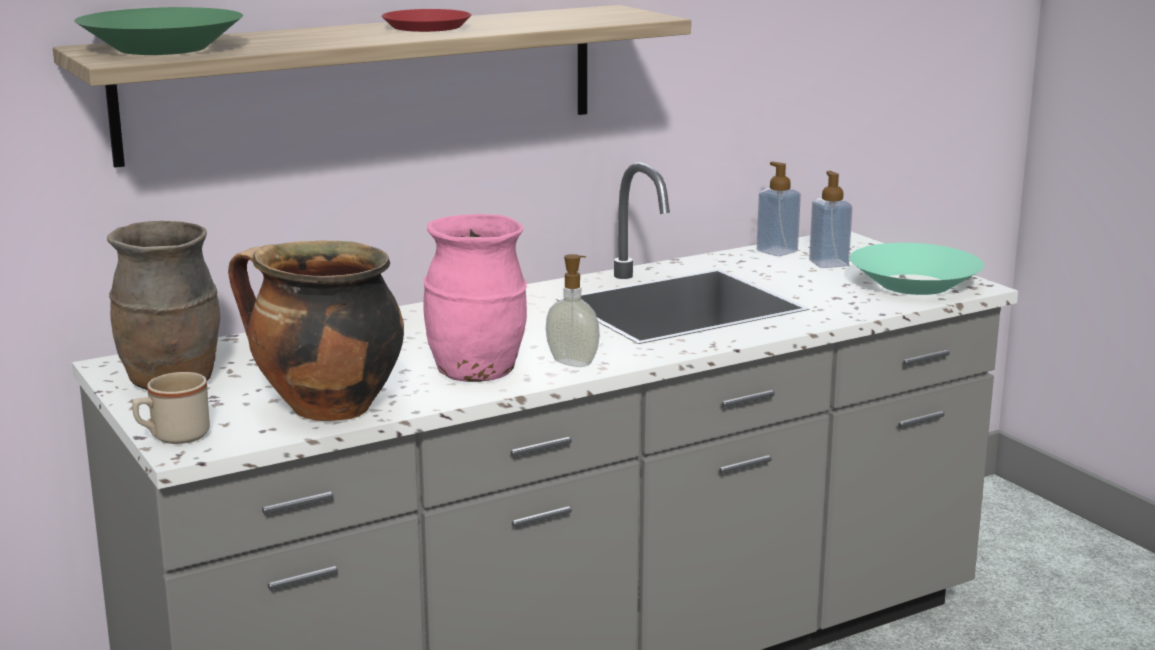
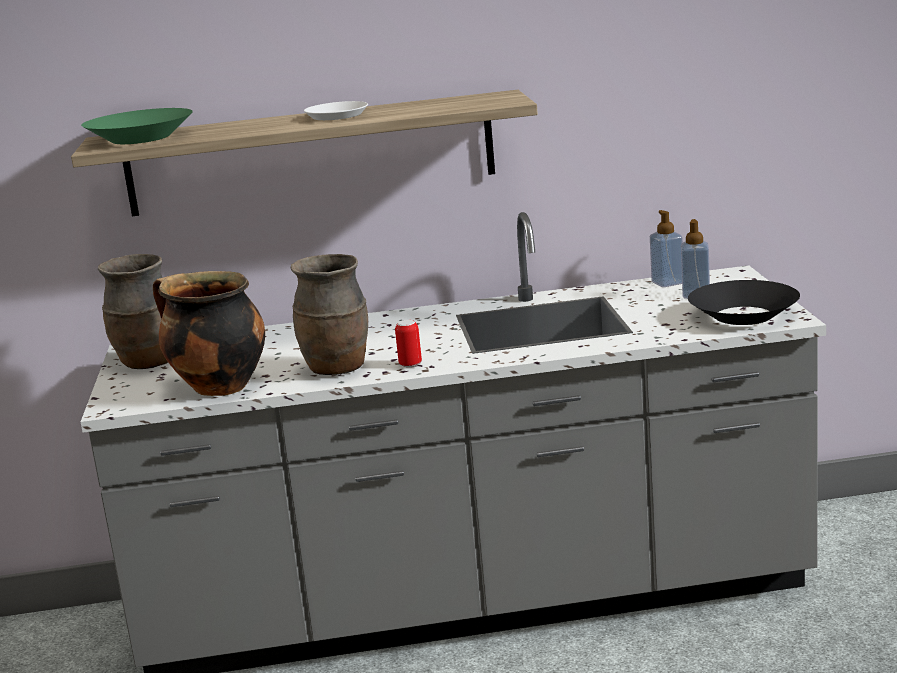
camera: 25 degrees right, 0 degrees up
beige mug [132,372,210,444] -> none
red plate [382,9,471,32] -> white plate [304,101,368,120]
pink vase [423,214,527,382] -> brown vase [291,254,368,375]
soap dispenser [546,254,600,367] -> can [395,320,422,368]
turquoise bowl [850,243,984,295] -> black bowl [688,280,800,325]

